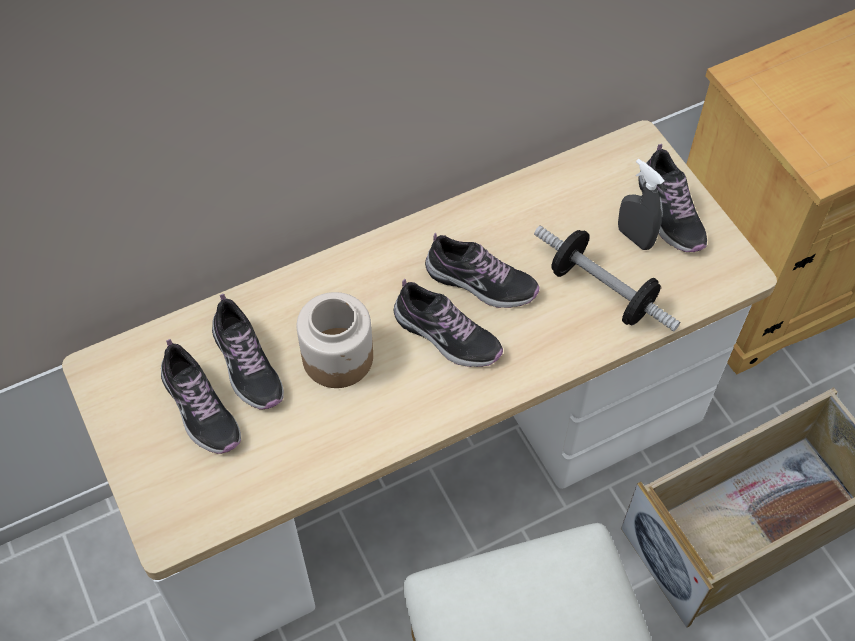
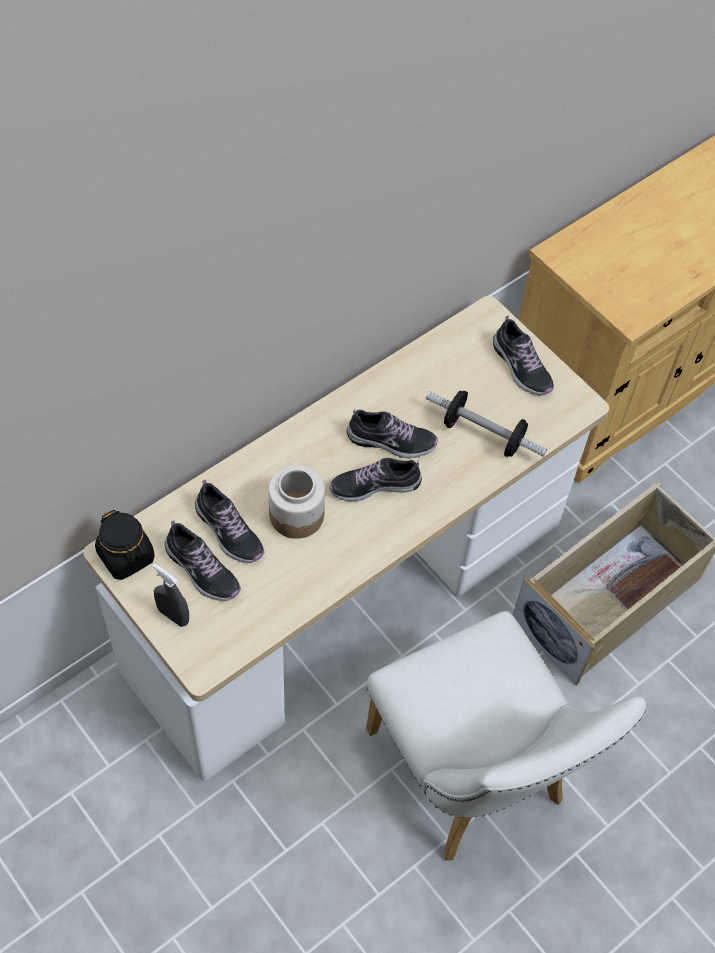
camera: 15 degrees left, 0 degrees up
shoe [394,279,503,367] -> shoe turned 150 degrees clockwise [329,458,422,501]
grey spray bottle [618,159,664,250] -> grey spray bottle moved to [152,564,189,627]
none -> black jar [95,510,155,580]

